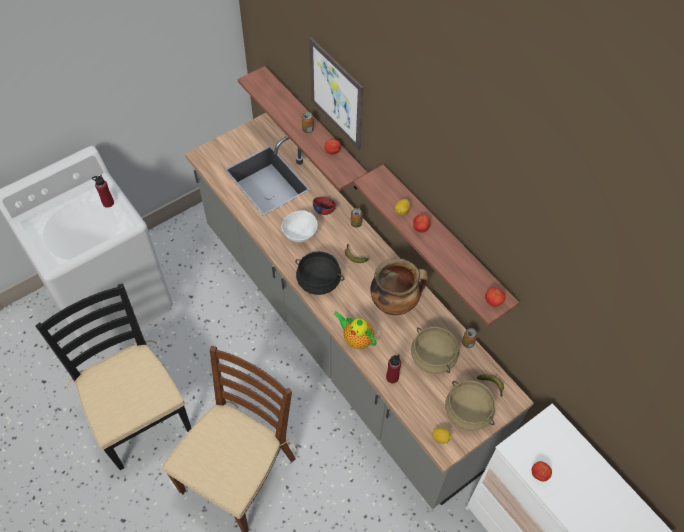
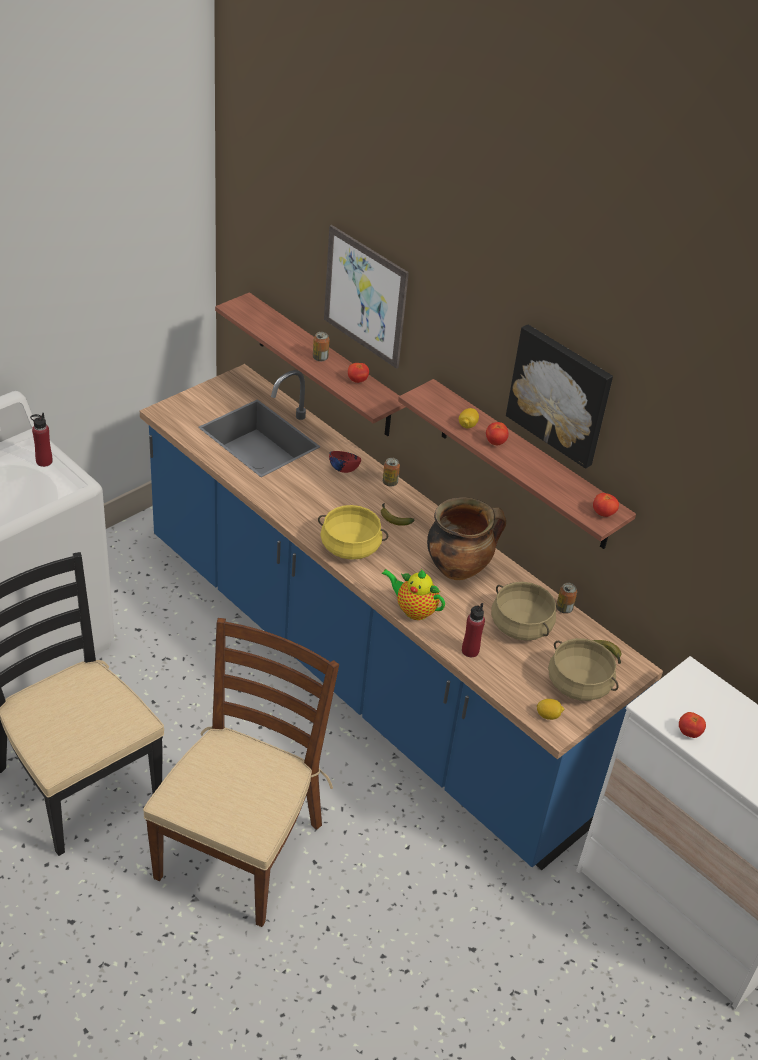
camera: 10 degrees left, 15 degrees down
grey counter [185,113,534,509] -> blue counter [140,364,663,870]
white bowl [282,211,318,243] -> none
black cooking pot [295,251,344,295] -> yellow cooking pot [318,505,388,560]
none -> picture [506,324,613,469]

